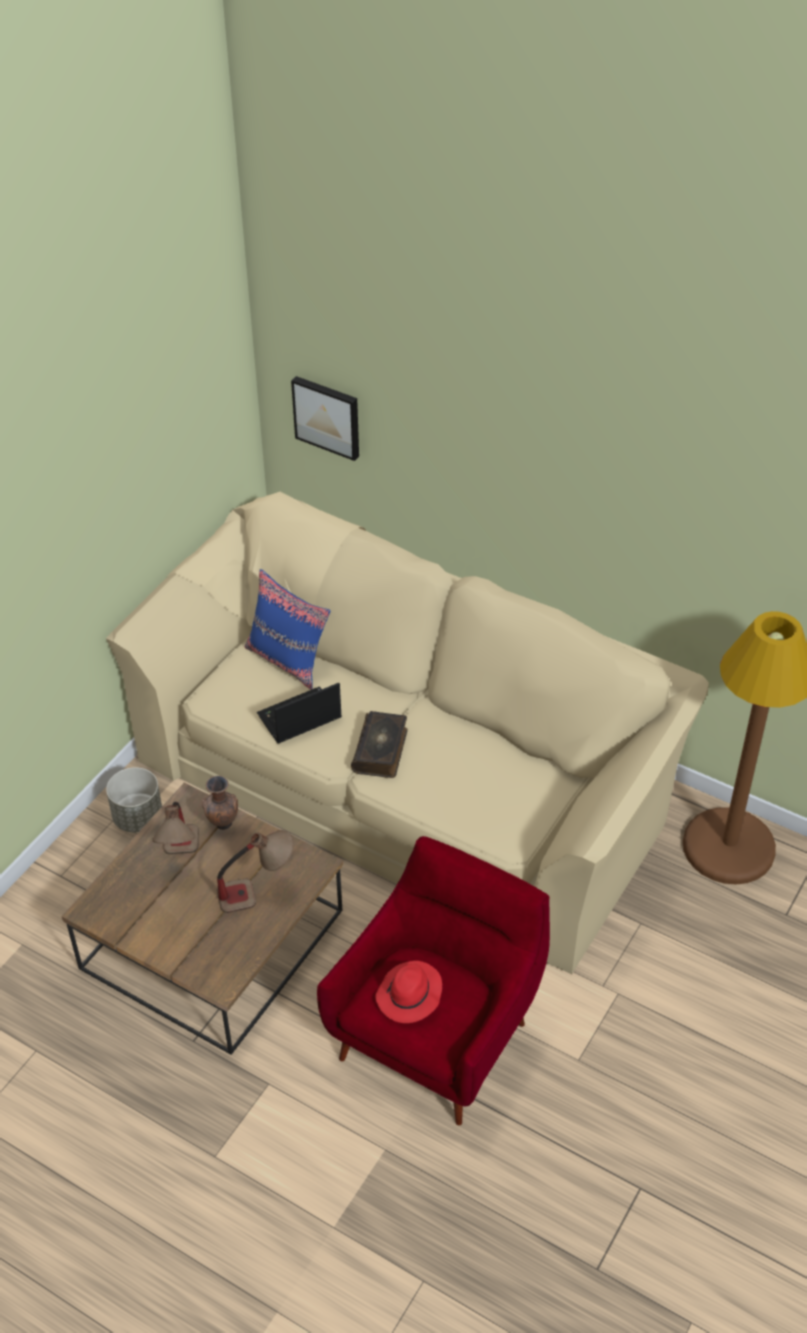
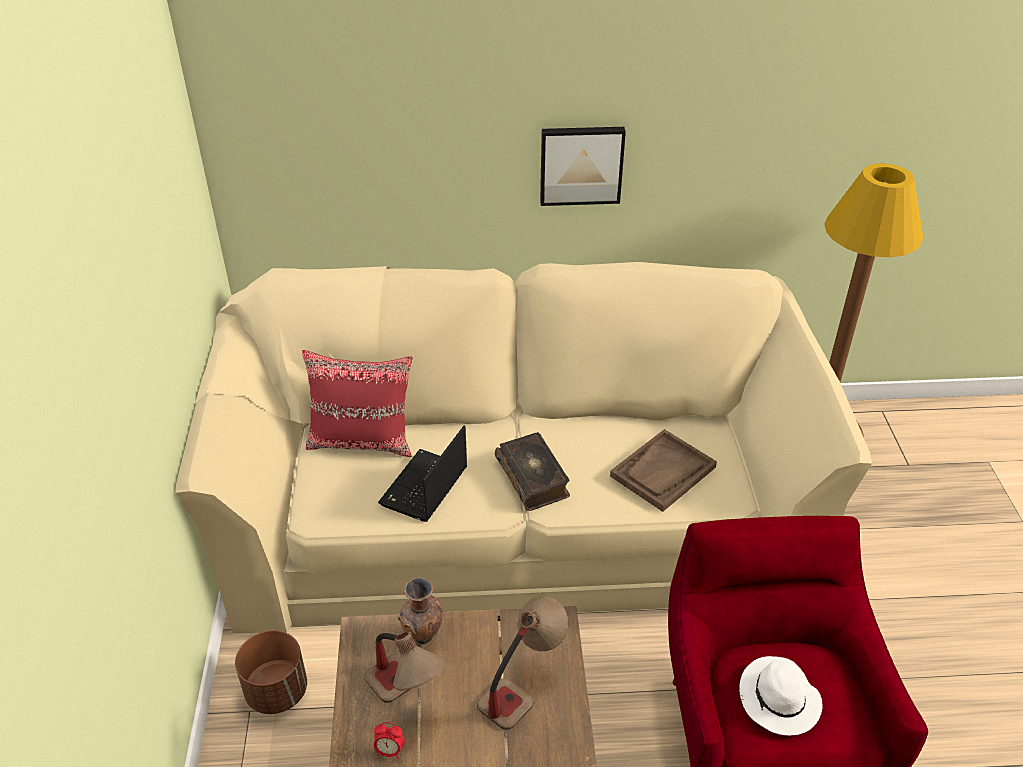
camera: 35 degrees left, 5 degrees down
grey planter [106,767,162,832] -> brown planter [235,630,307,714]
blue pillow [245,569,330,690] -> red pillow [302,350,413,457]
picture [291,376,359,461] -> picture moved to [540,127,626,206]
red hat [375,961,442,1023] -> white hat [739,656,823,736]
none -> alarm clock [374,722,405,759]
none -> brown tray [610,429,717,512]

